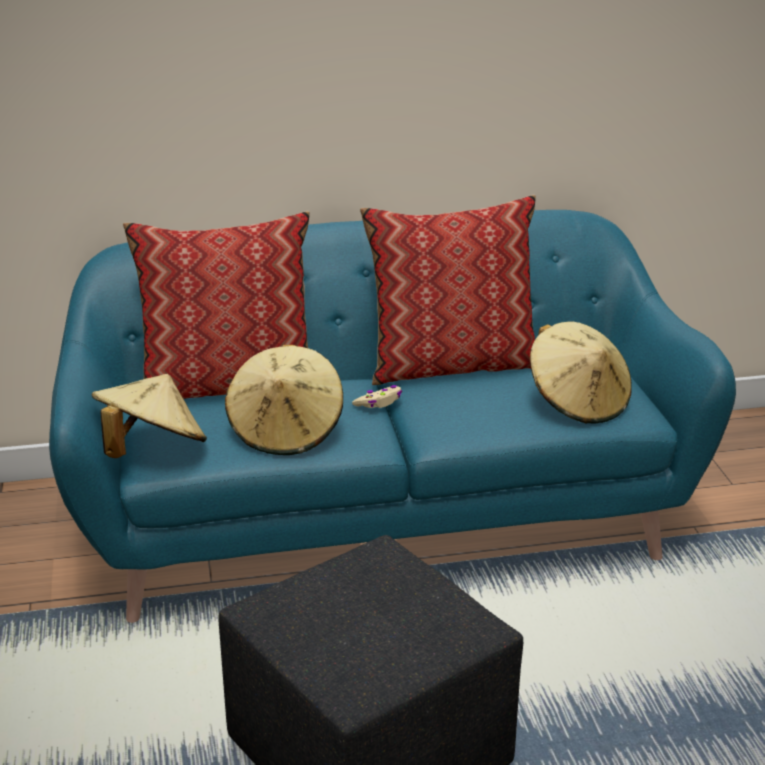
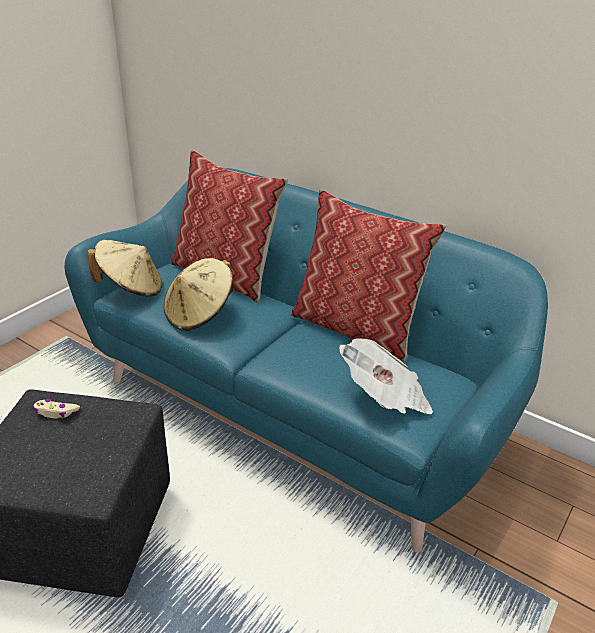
camera: 45 degrees right, 5 degrees up
beige game controller [352,385,402,408] -> beige game controller moved to [33,399,80,419]
beige hat [530,322,632,424] -> newspaper [339,338,433,414]

